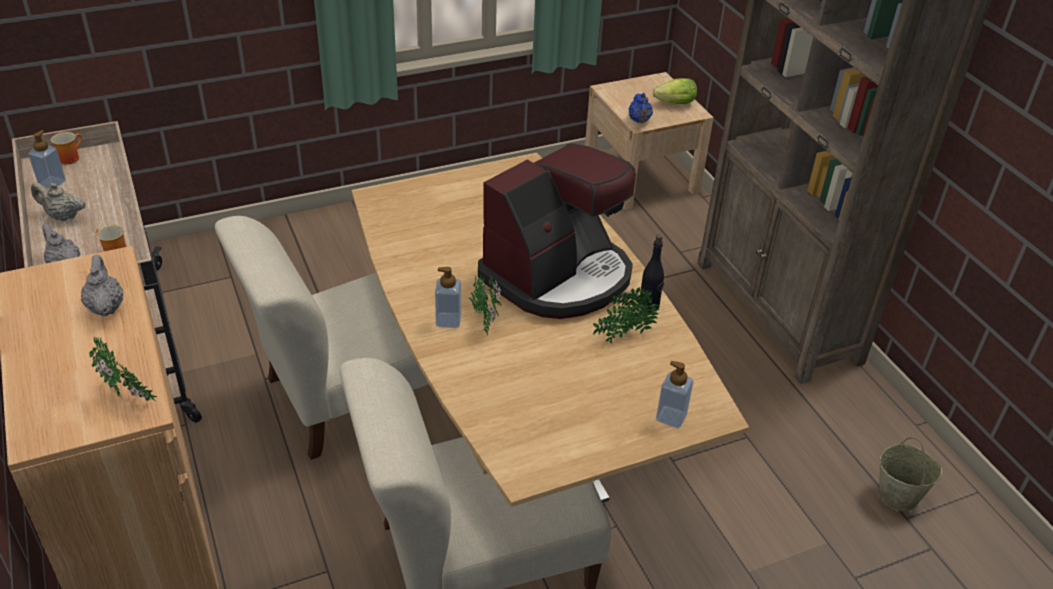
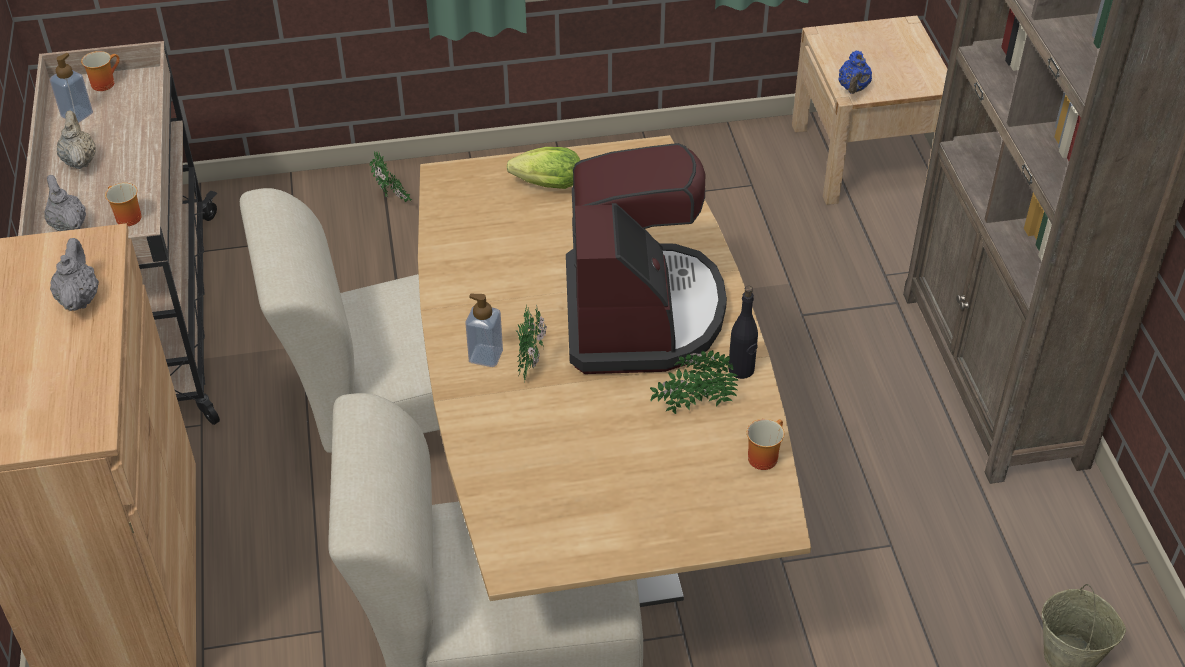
camera: 15 degrees right, 5 degrees up
beige teapot [31,182,86,221] -> beige teapot turned 45 degrees clockwise [57,110,96,169]
potted plant [89,336,157,401] -> potted plant moved to [370,151,413,202]
coffee machine [478,143,636,319] -> coffee machine turned 60 degrees counterclockwise [566,143,727,374]
lettuce [653,78,697,104] -> lettuce moved to [506,147,580,189]
soap dispenser [656,361,693,428] -> none
none -> mug [747,419,784,470]

